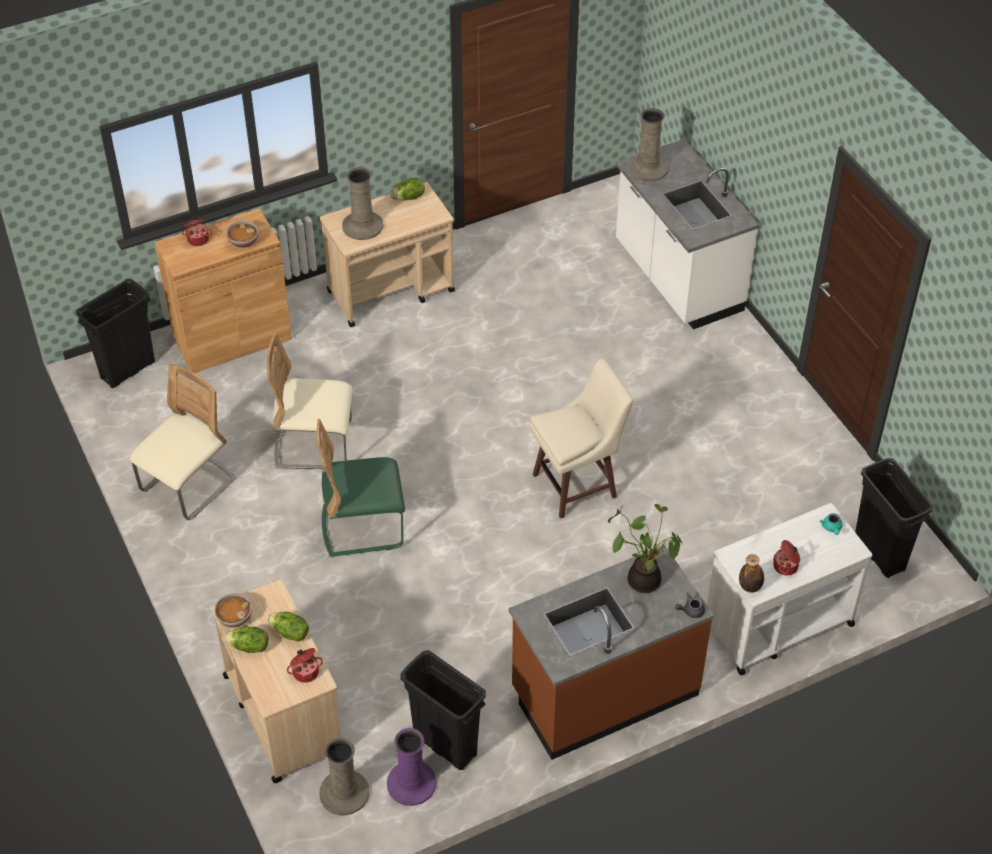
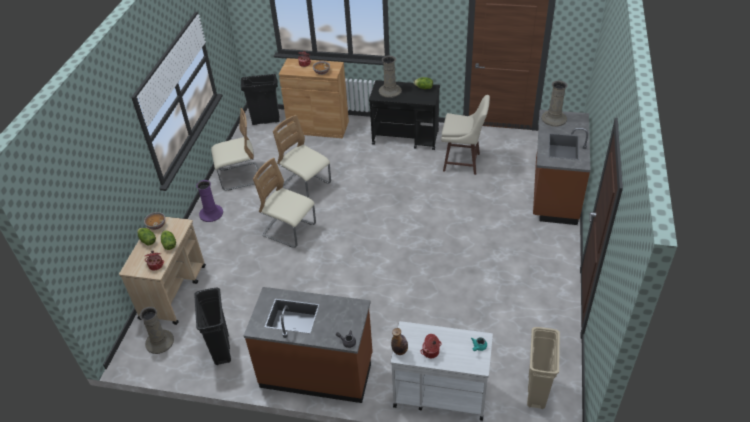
camera: 40 degrees right, 5 degrees down
green chair [317,419,405,557] -> beige chair [253,158,316,248]
beige cart [320,182,455,327] -> black cart [369,80,440,150]
purple vase [387,728,436,806] -> purple vase moved to [196,180,223,222]
beige stool [529,359,633,519] -> beige stool moved to [441,95,490,175]
potted plant [608,504,683,593] -> none
white counter [616,139,759,329] -> brown counter [533,110,590,225]
black trash can [855,458,934,578] -> beige trash can [527,327,560,409]

